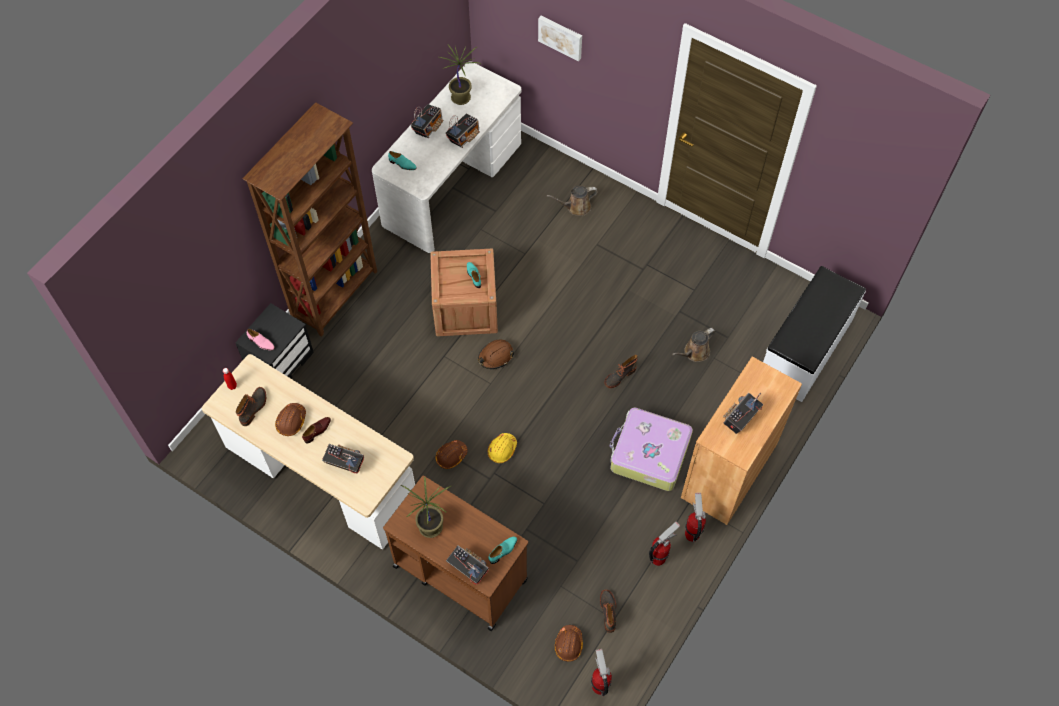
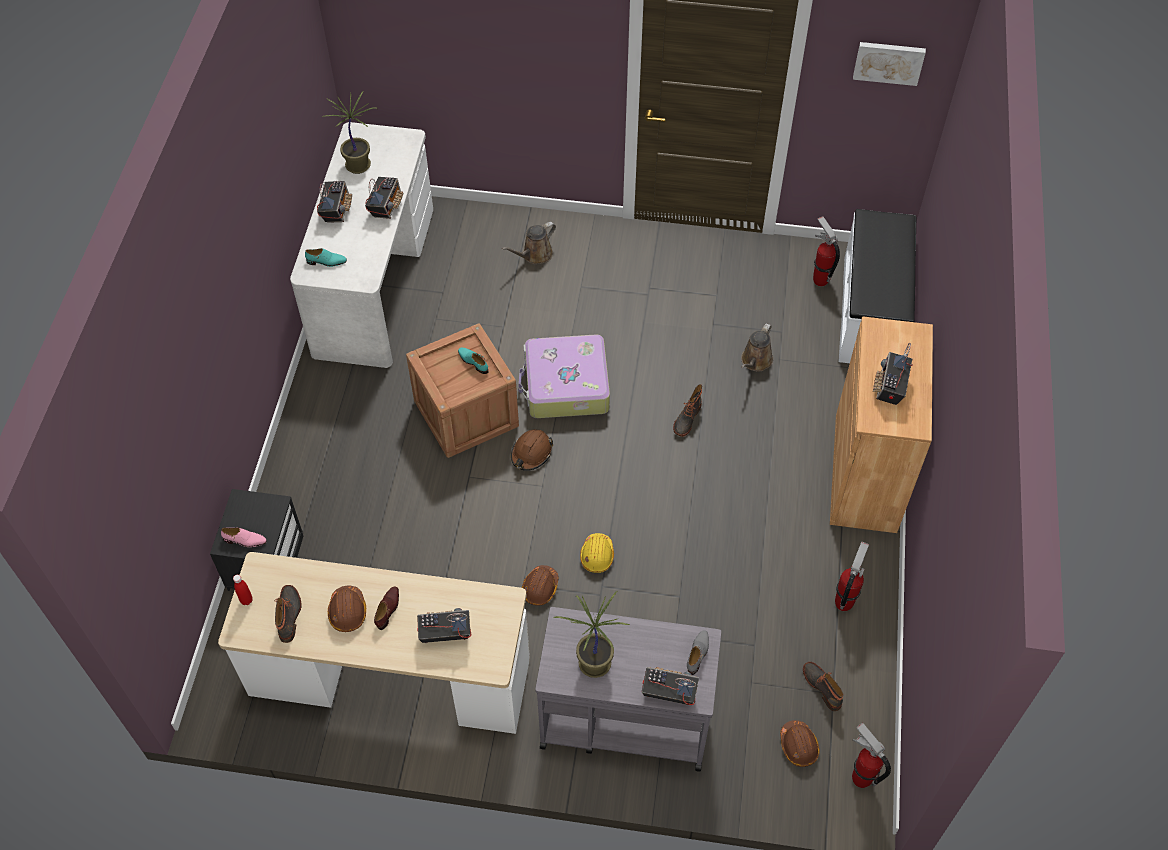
camera: 25 degrees left, 5 degrees down
brown bookcase [242,102,377,337] -> none
brown cart [383,476,528,631] -> grey cart [535,607,721,772]
turquoise shoe [488,537,518,564] -> grey shoe [687,630,709,675]
picture [538,16,582,61] -> picture moved to [853,42,926,86]
suitcase [610,407,693,491] -> suitcase moved to [518,334,610,418]
fire extinguisher [685,493,706,542] -> fire extinguisher moved to [813,216,840,286]

